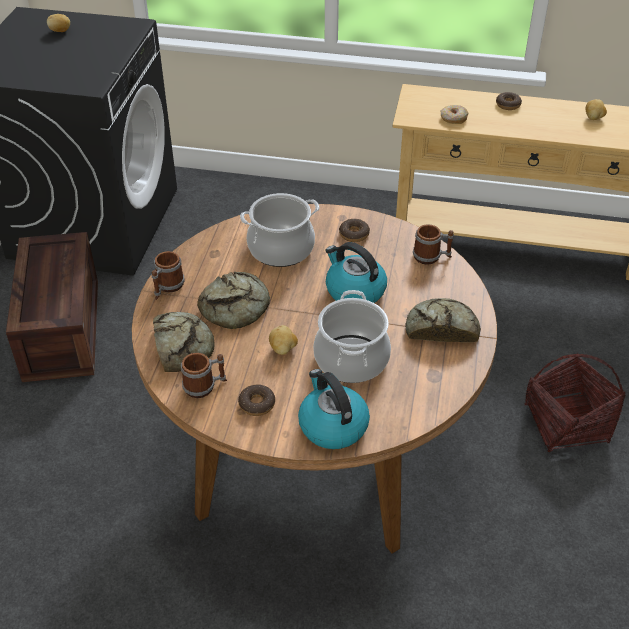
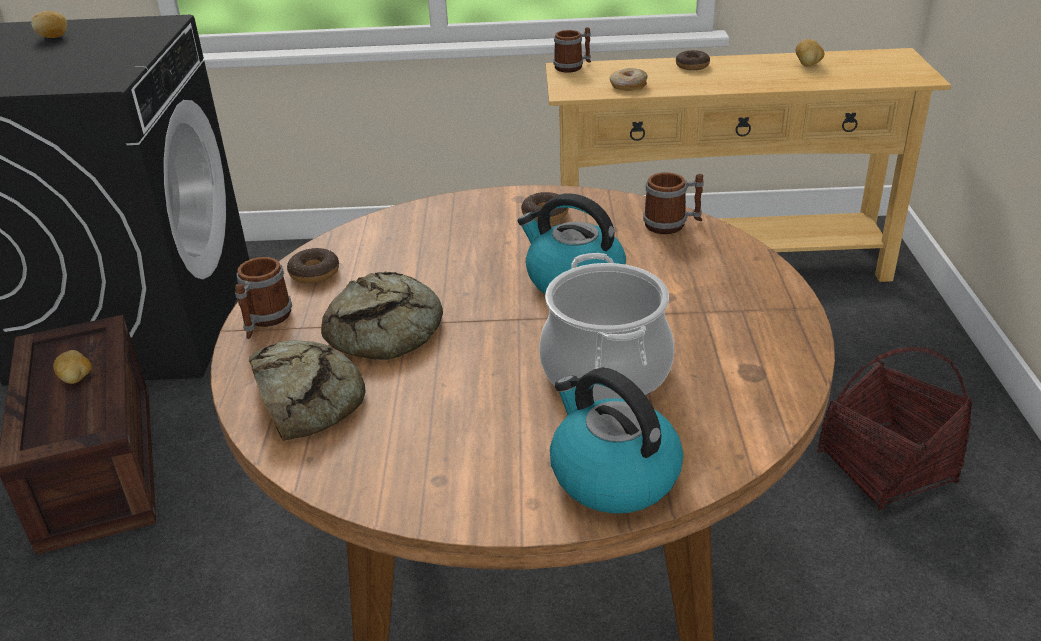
camera: 10 degrees left, 10 degrees down
mug [181,353,227,398] -> mug moved to [553,27,591,73]
donut [238,385,275,416] -> donut moved to [287,247,339,284]
cooking pot [240,193,320,267] -> none
potato [269,325,298,355] -> potato moved to [53,350,92,384]
bread [406,298,481,342] -> none

